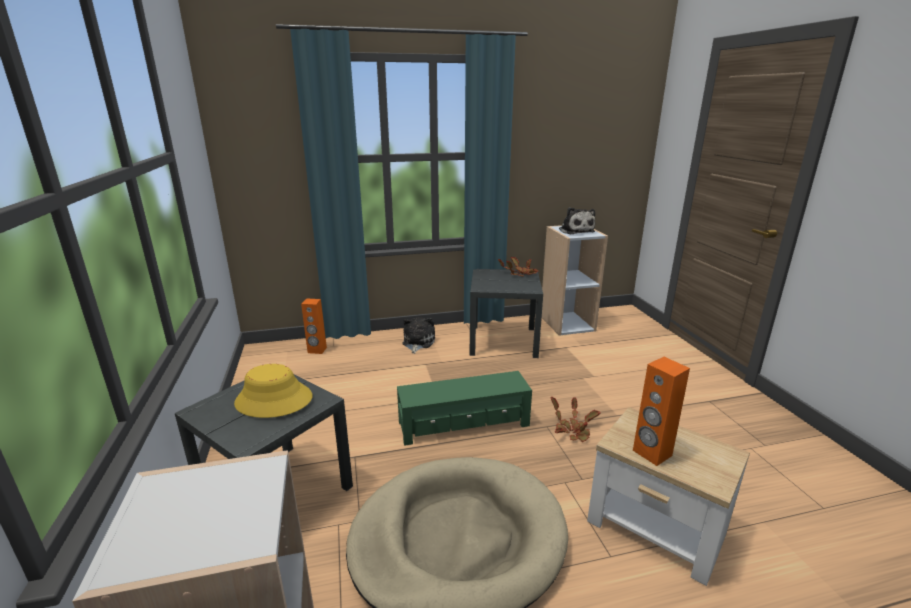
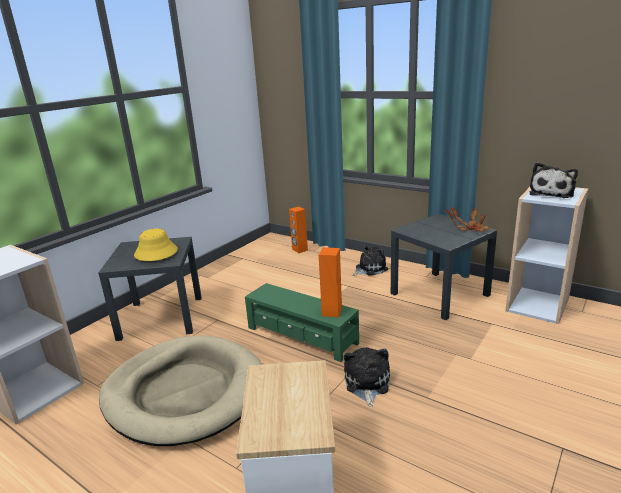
camera: 50 degrees right, 0 degrees up
potted plant [550,397,600,442] -> plush toy [344,347,390,407]
orange speaker [633,357,690,466] -> orange speaker moved to [319,247,342,317]

